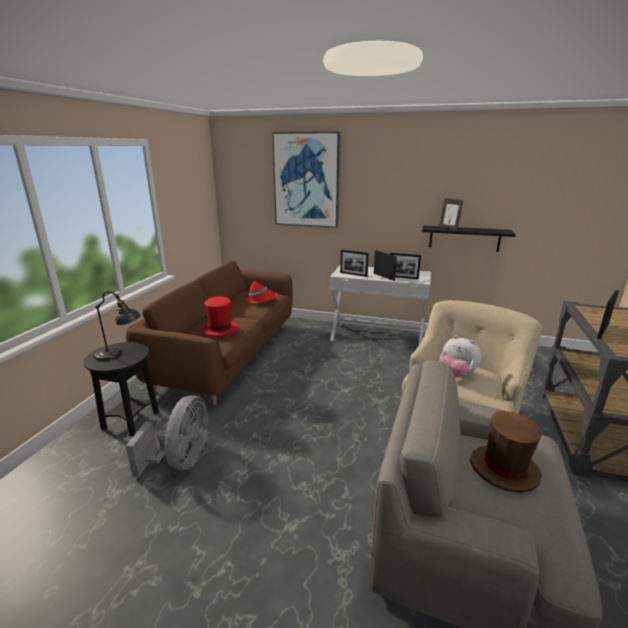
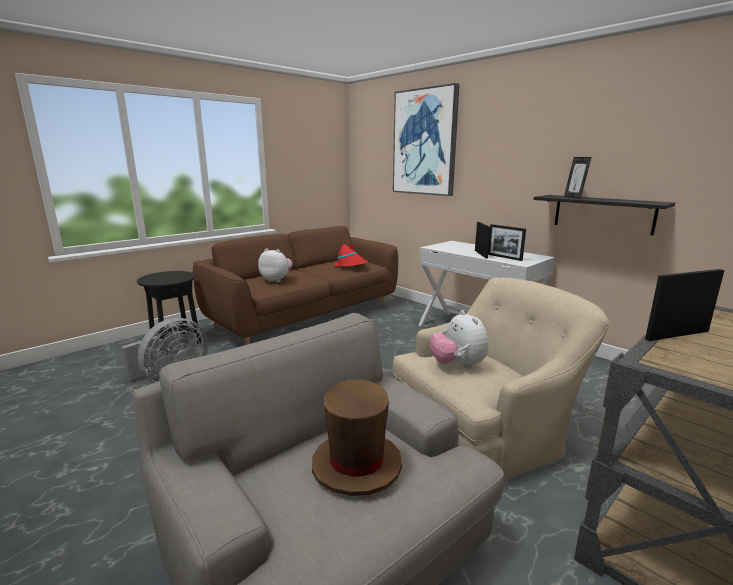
camera: 30 degrees right, 5 degrees down
grey table lamp [94,291,141,361] -> none
red hat [202,296,239,337] -> plush toy [258,248,293,283]
picture frame [340,250,369,277] -> none

